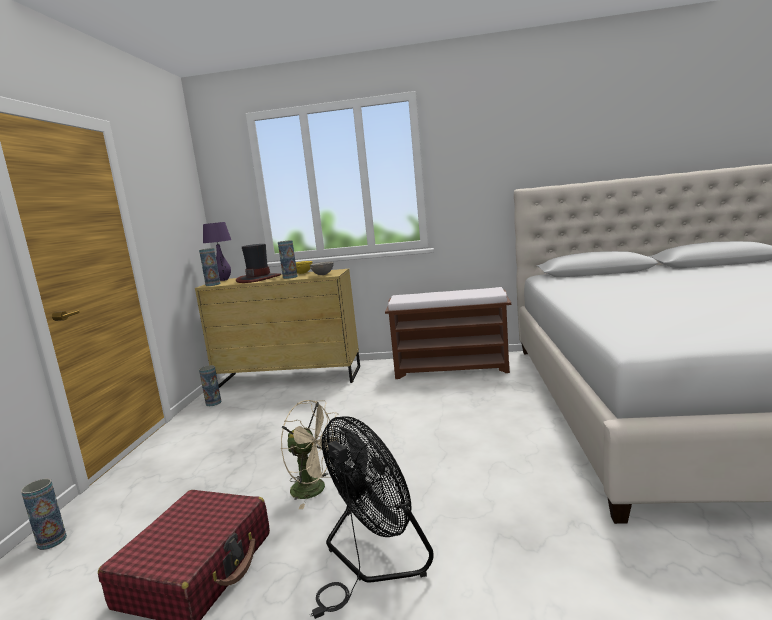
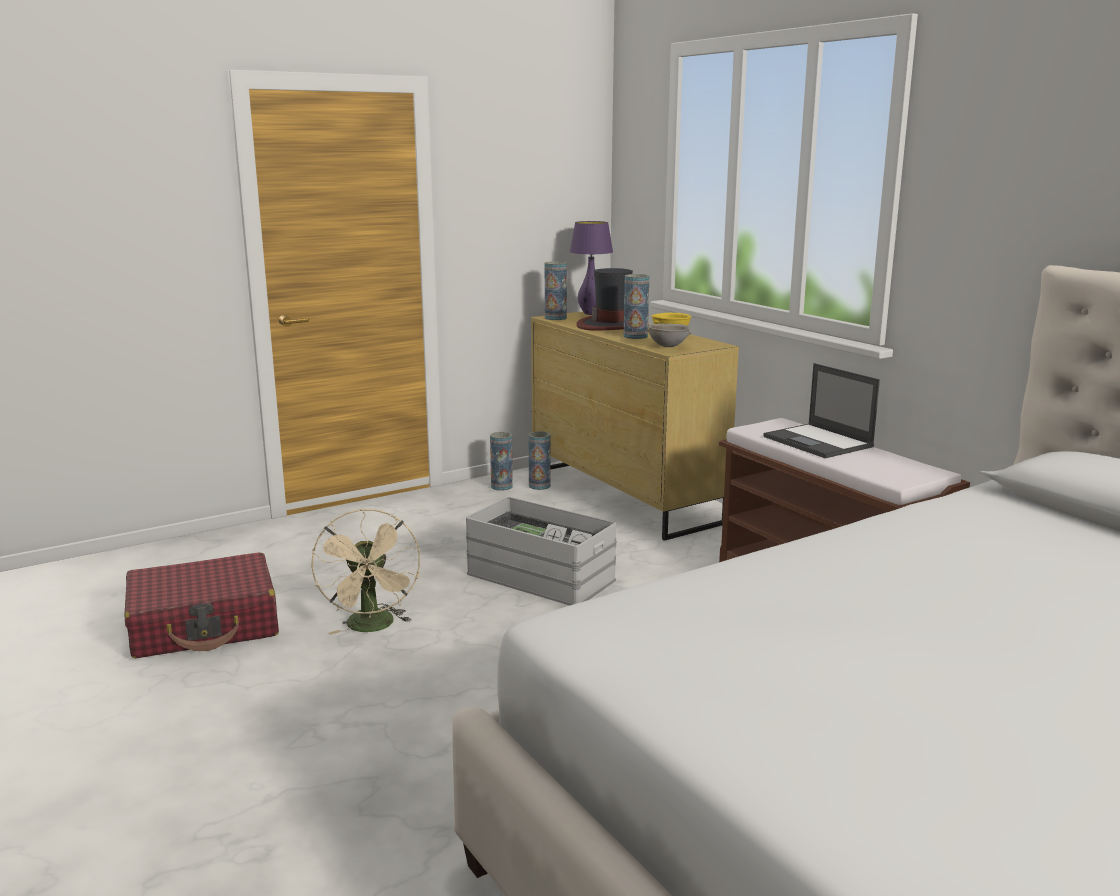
camera: 50 degrees right, 5 degrees up
vase [21,479,67,550] -> vase moved to [528,431,551,490]
black fan [310,416,434,619] -> none
none -> grey storage box [466,497,616,606]
none -> laptop [763,363,880,458]

